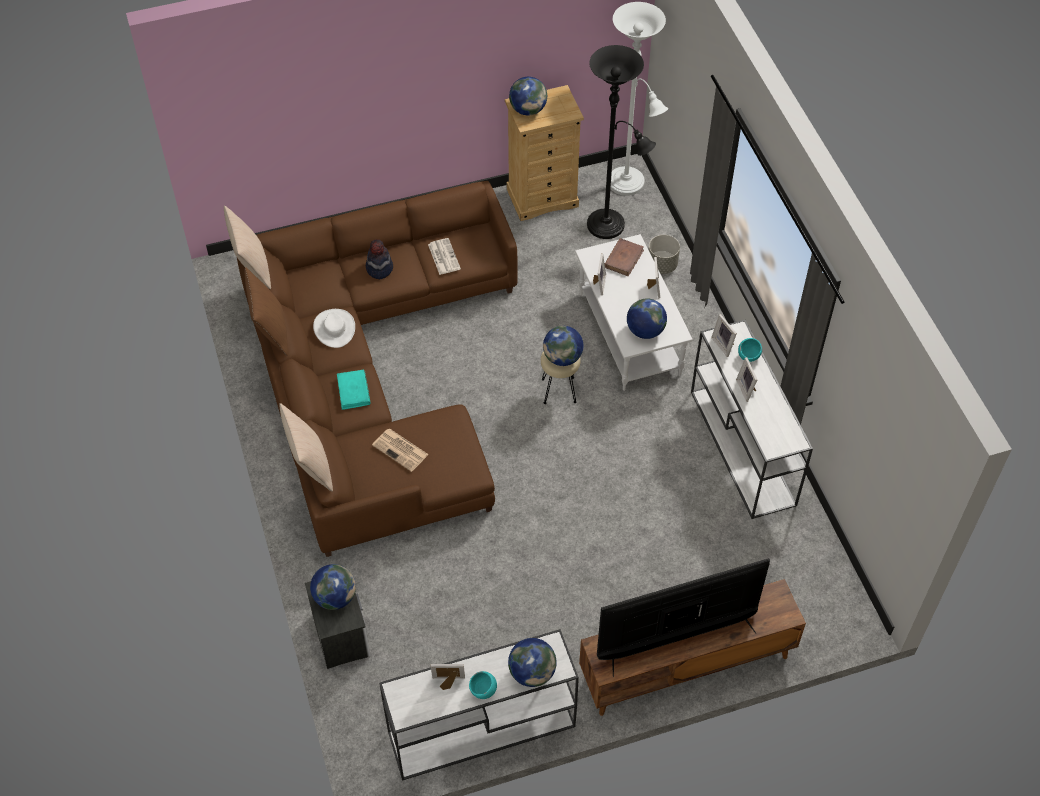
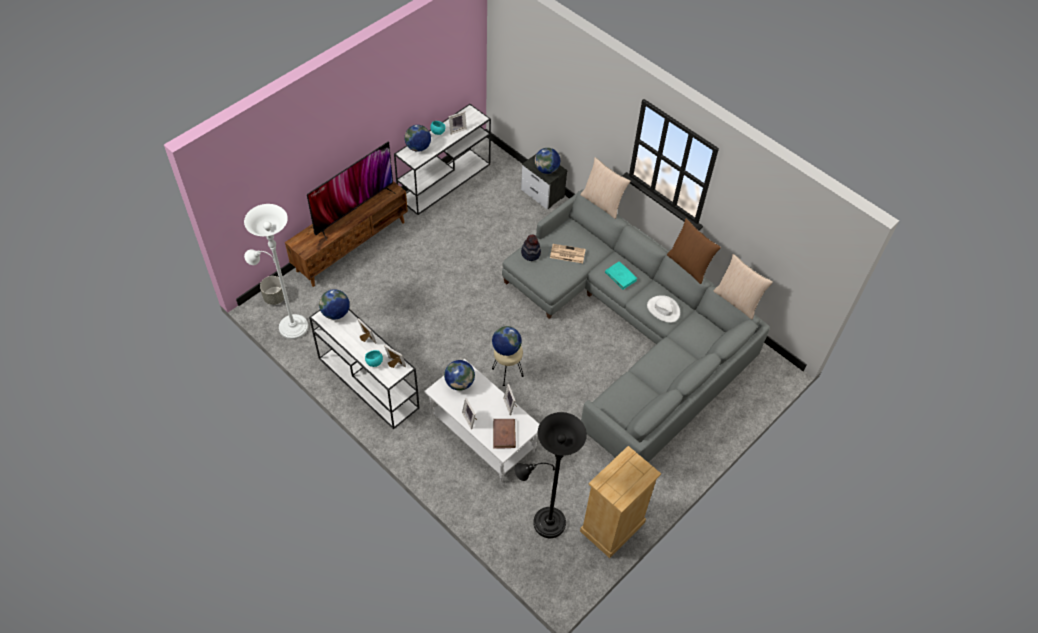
camera: 150 degrees right, 0 degrees up
brown sofa [237,181,518,557] -> grey sofa [502,189,770,462]
hat [366,239,393,279] -> hat moved to [521,234,541,261]
newspaper [428,238,461,275] -> none
globe [509,77,547,116] -> globe moved to [319,289,350,320]
white floor lamp [611,2,668,196] -> white floor lamp moved to [244,204,308,340]
grey planter [649,235,680,274] -> grey planter moved to [260,276,284,305]

